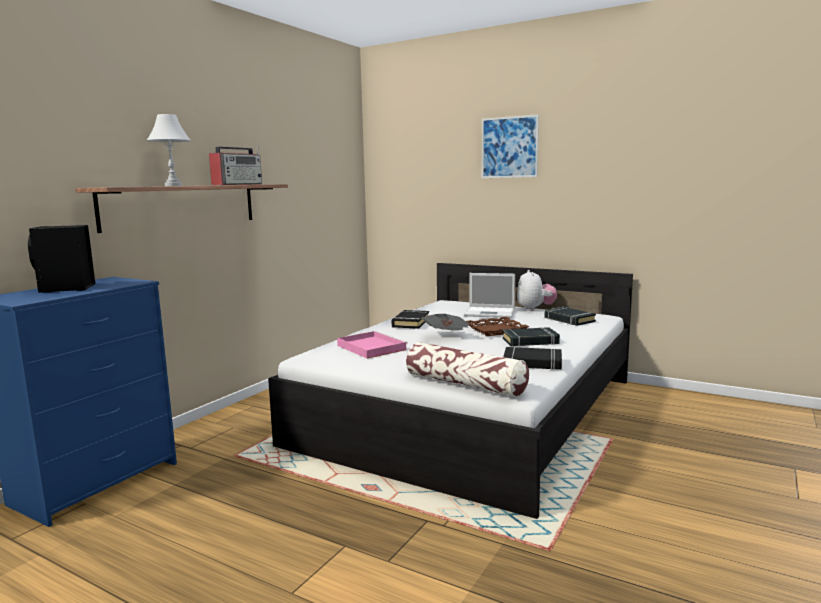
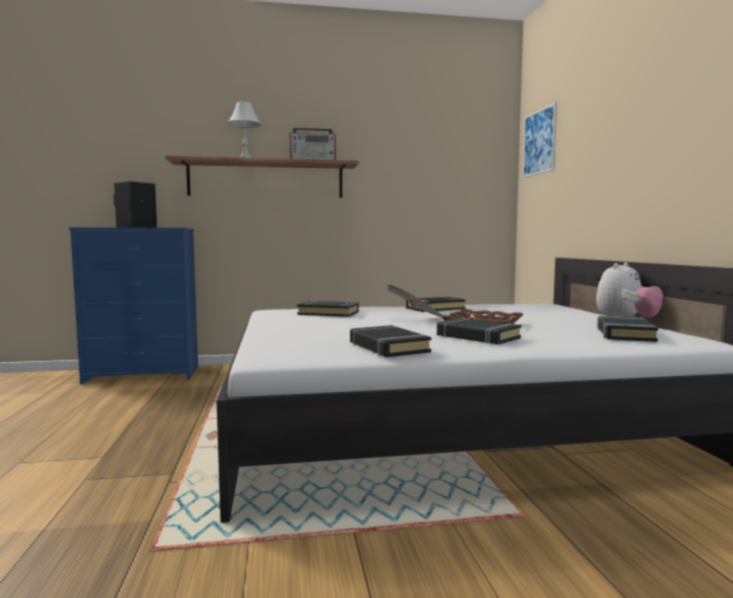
camera: 50 degrees right, 5 degrees down
pink tray [337,331,408,359] -> black book [297,301,359,317]
pillow [406,342,529,397] -> none
laptop [464,273,515,318] -> none
picture [482,114,539,178] -> picture moved to [523,102,557,178]

